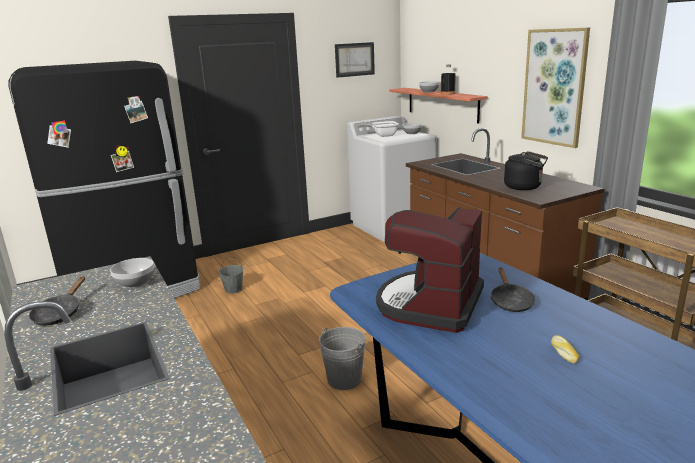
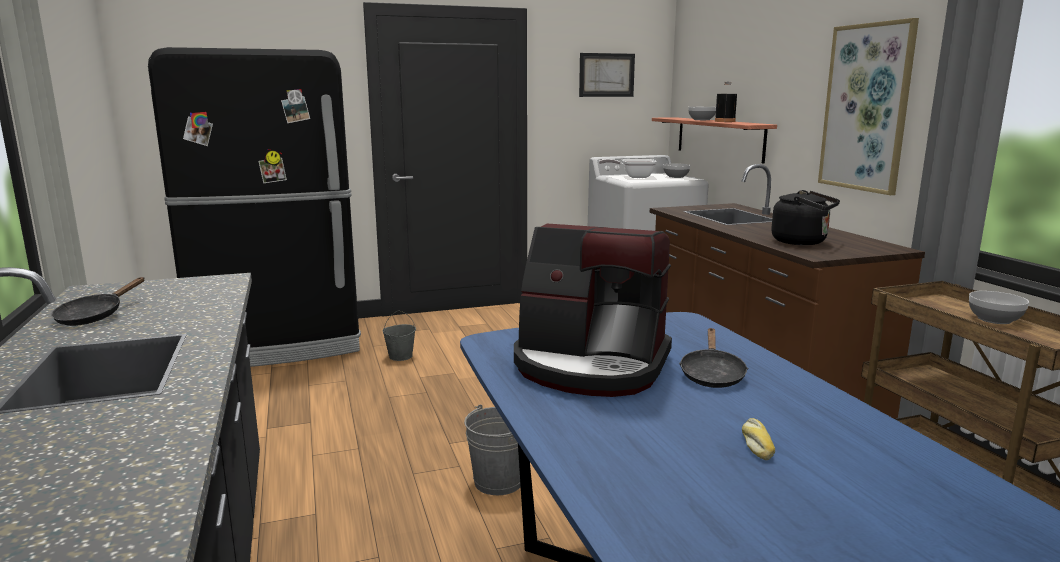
camera: 10 degrees right, 5 degrees down
bowl [110,258,154,288] -> bowl moved to [969,291,1029,324]
coffee machine [376,207,484,333] -> coffee machine turned 105 degrees counterclockwise [514,224,672,397]

